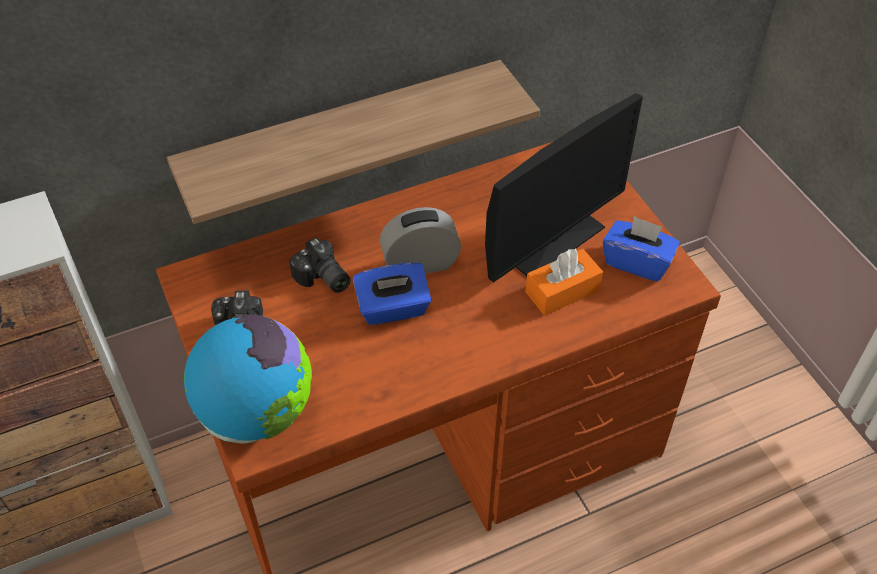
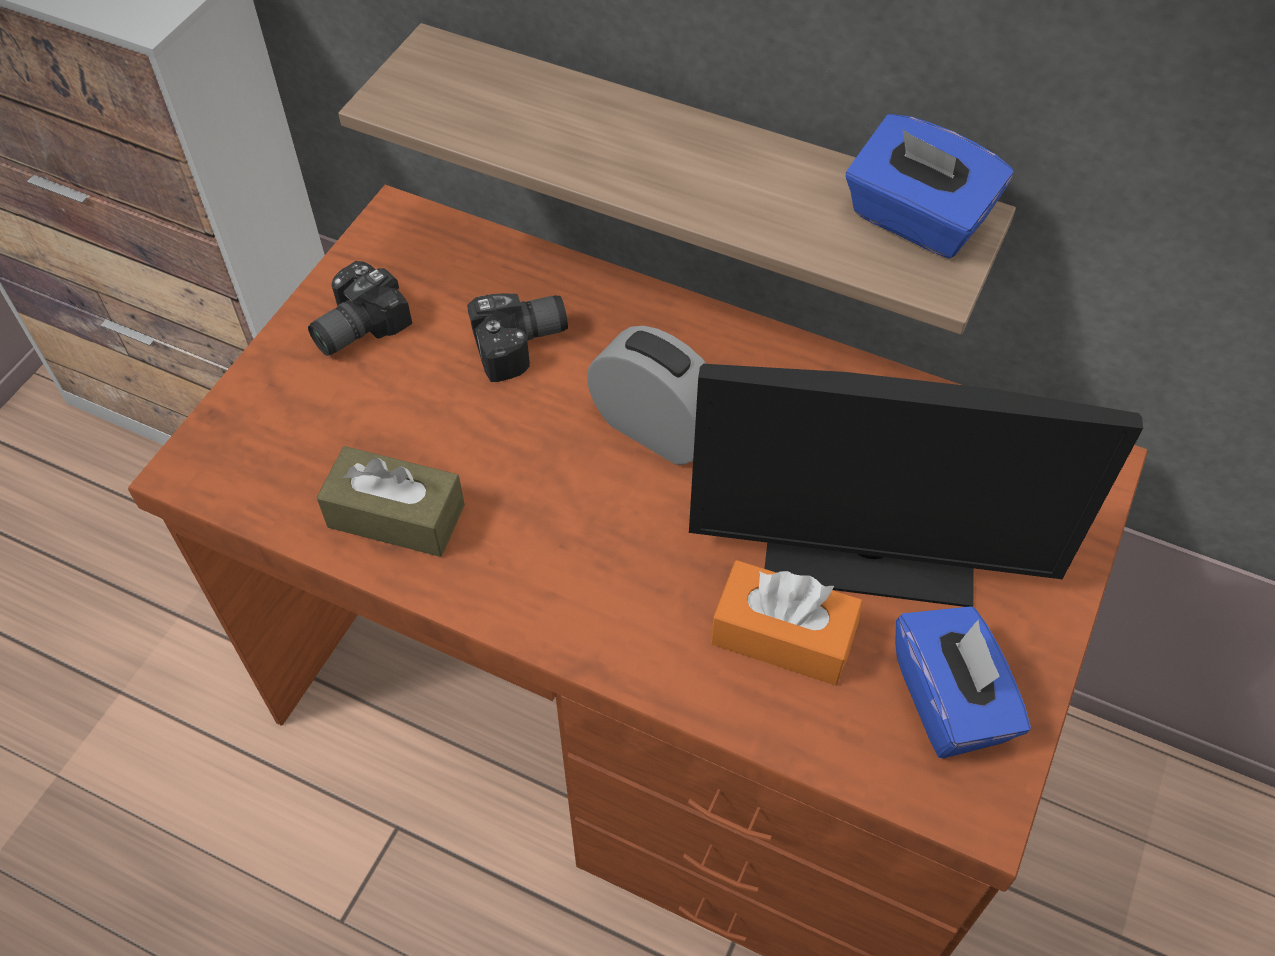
camera: 50 degrees right, 5 degrees up
globe [184,314,312,443] -> none
camera [289,237,351,293] -> camera turned 120 degrees counterclockwise [467,293,568,382]
blue tissue box [353,263,431,325] -> blue tissue box moved to [846,114,1014,258]
none -> brown tissue box [316,446,465,557]

